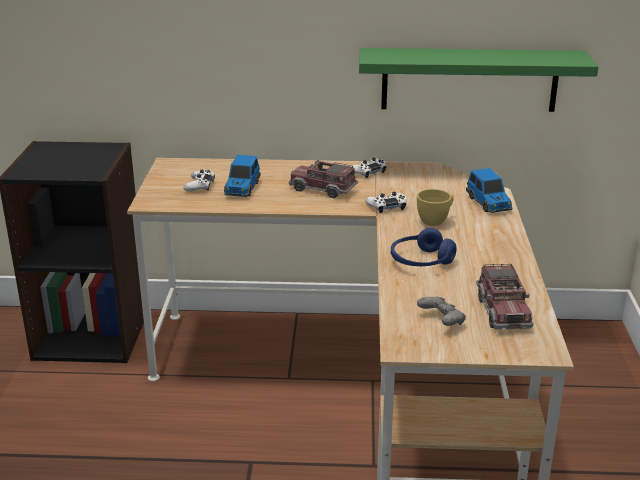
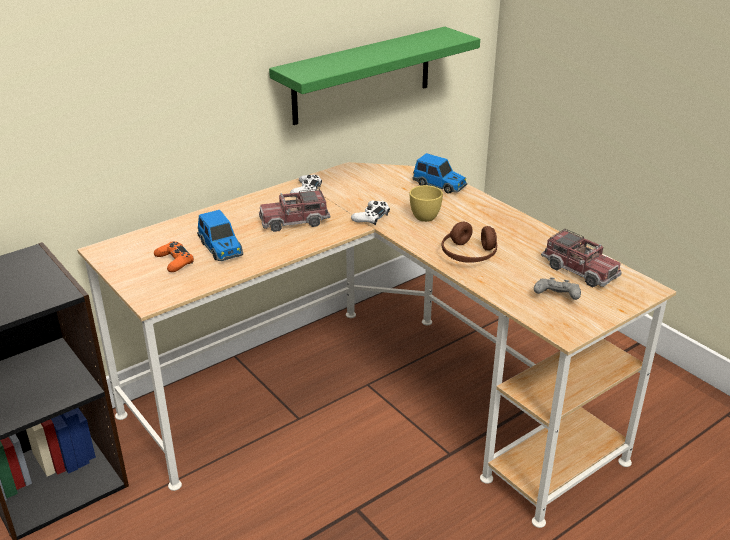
camera: 40 degrees left, 5 degrees up
white game controller [183,169,215,192] -> orange game controller [154,241,194,272]
blue headphones [391,228,456,266] -> brown headphones [442,222,497,263]

